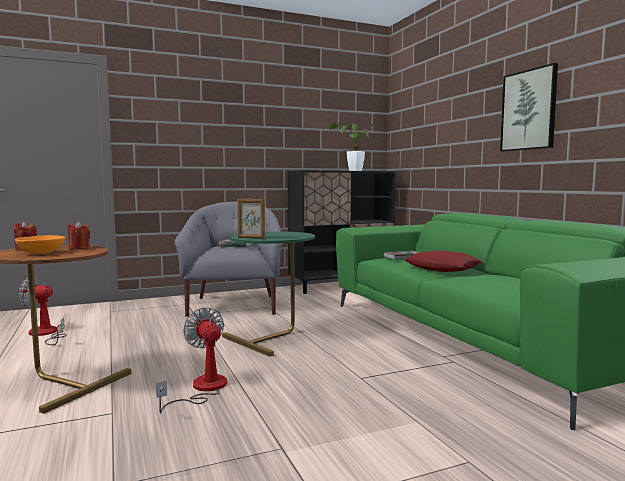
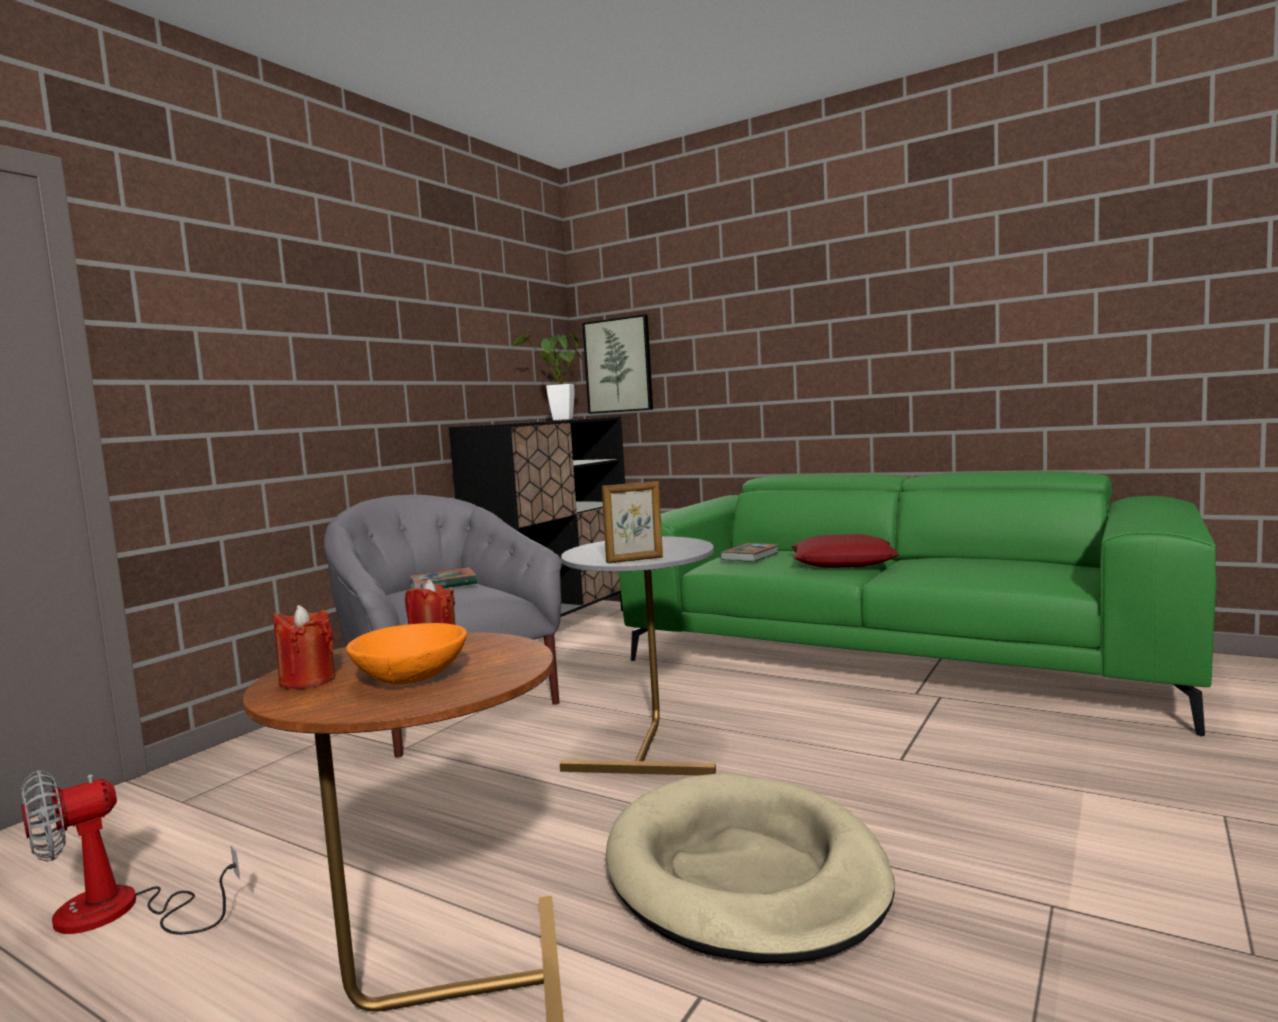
camera: 35 degrees left, 0 degrees up
fan [156,307,227,414] -> beige dog bed [606,773,895,964]
green side table [222,232,315,357] -> grey side table [560,536,716,775]
picture [500,63,558,152] -> picture moved to [582,314,653,414]

